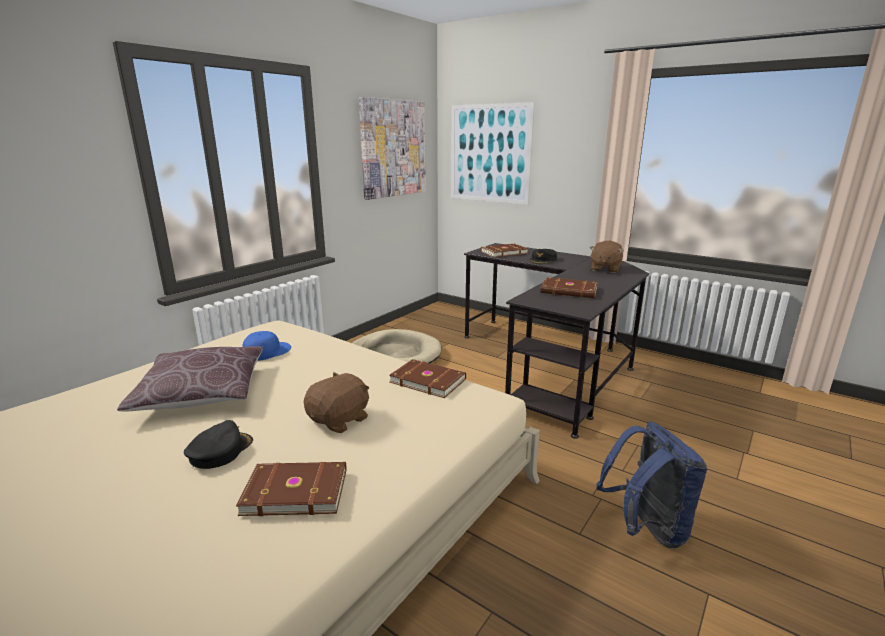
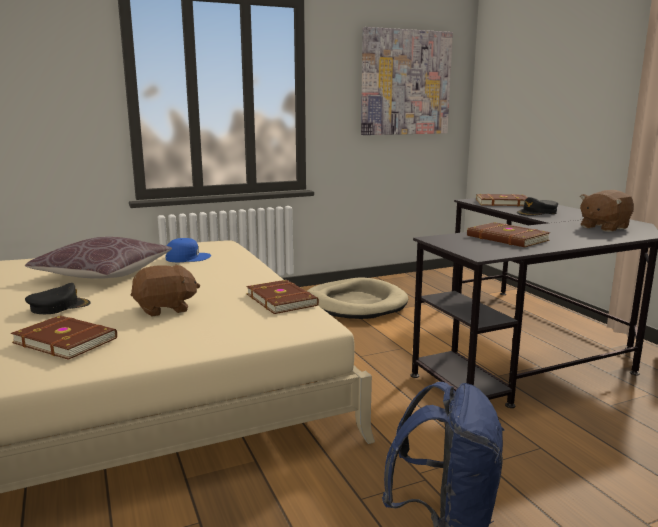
camera: 30 degrees right, 5 degrees down
picture [451,102,535,205] -> none

